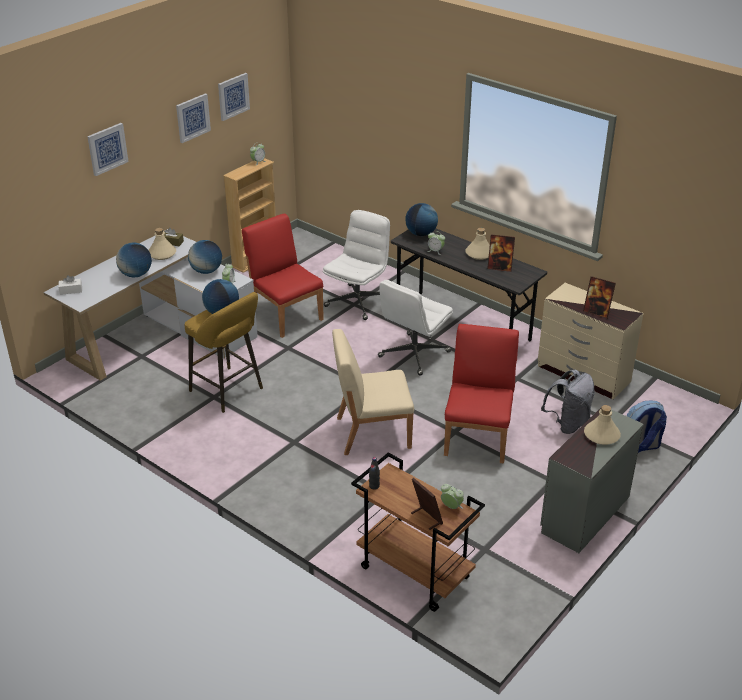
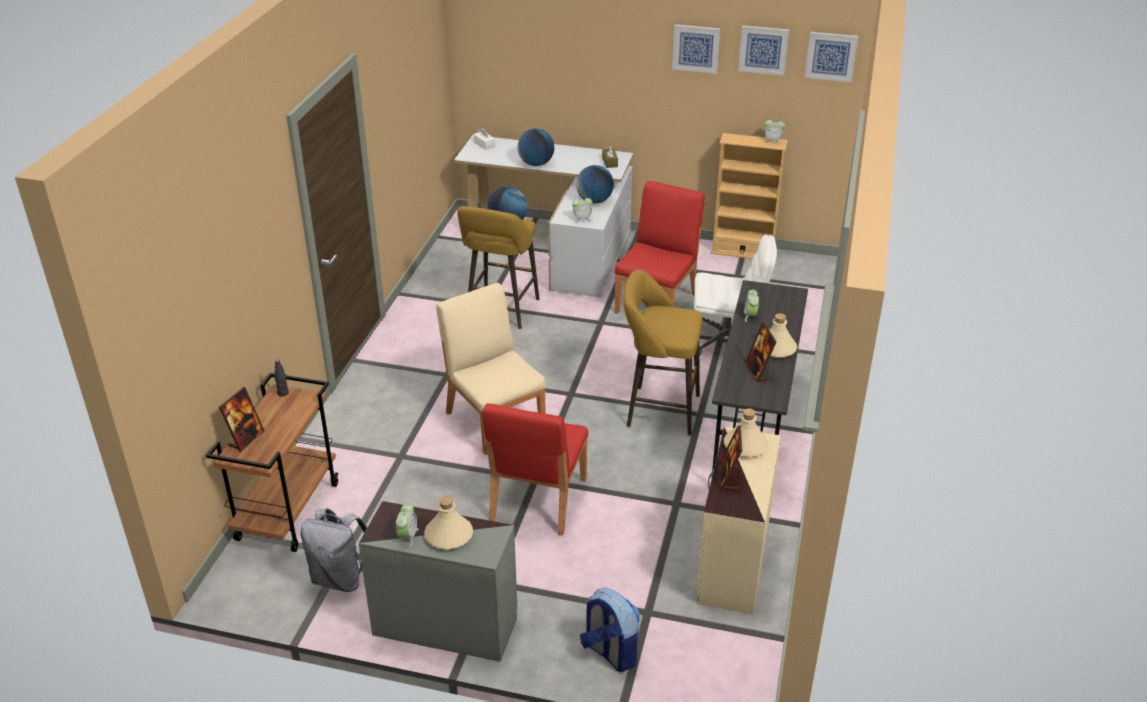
camera: 65 degrees right, 0 degrees up
picture [87,123,129,176] -> picture moved to [805,32,858,82]
beige bottle [149,228,176,260] -> beige bottle moved to [724,408,768,457]
white office chair [378,280,453,376] -> yellow stool [623,270,702,435]
globe [405,203,438,236] -> none
alarm clock [441,484,464,509] -> alarm clock moved to [396,504,419,546]
red chair [444,324,519,464] -> red chair turned 120 degrees clockwise [482,403,588,536]
grey backpack [541,369,595,434] -> grey backpack moved to [300,508,367,592]

